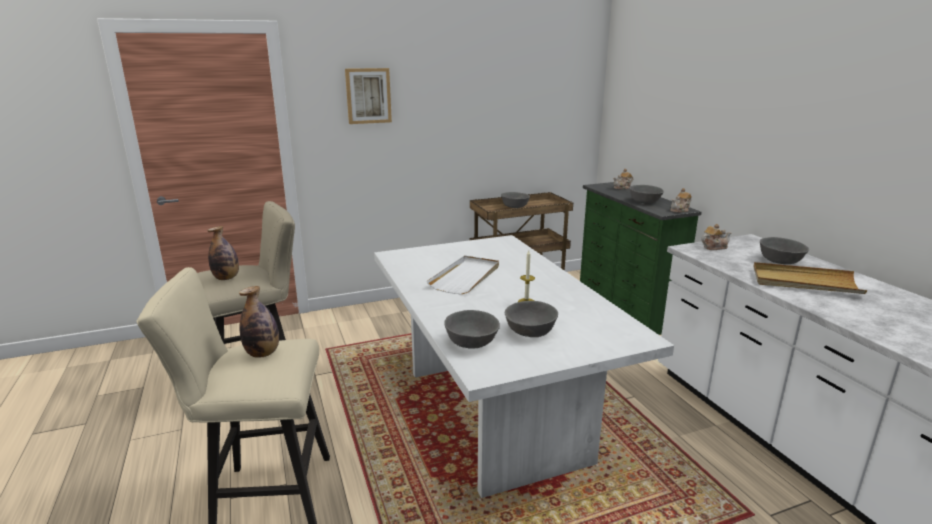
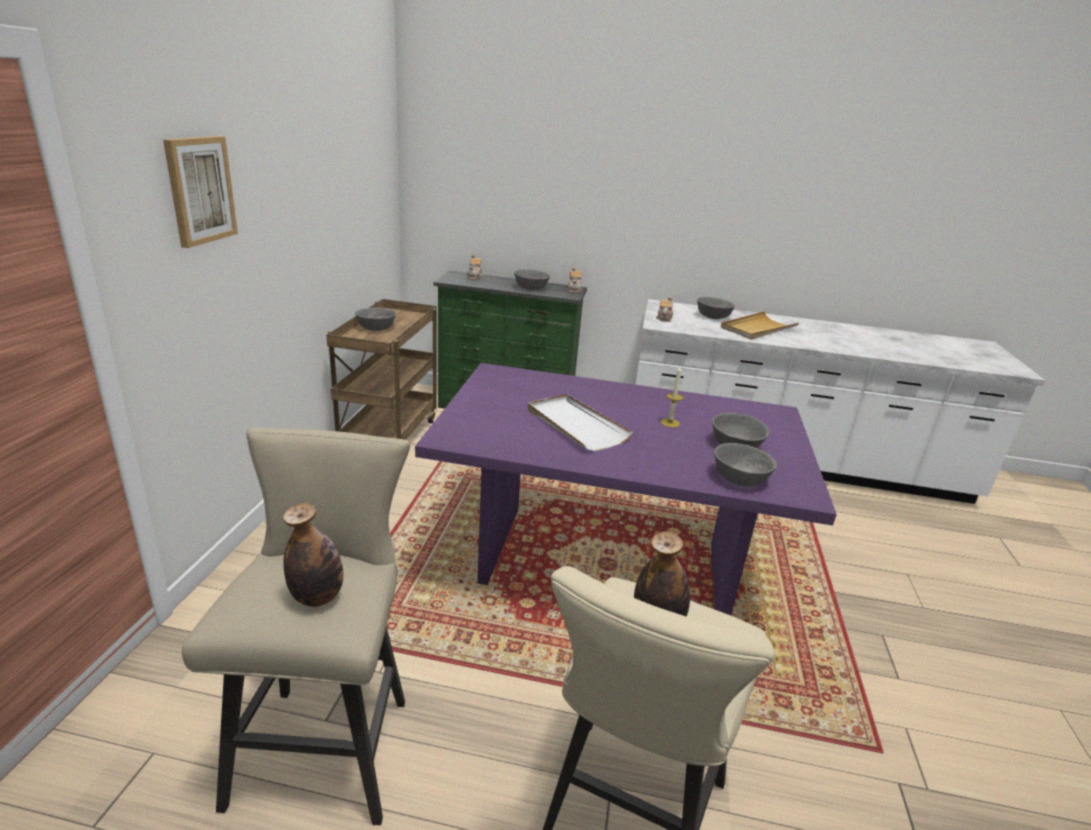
camera: 60 degrees left, 5 degrees up
white dining table [374,235,674,498] -> purple dining table [415,363,837,615]

